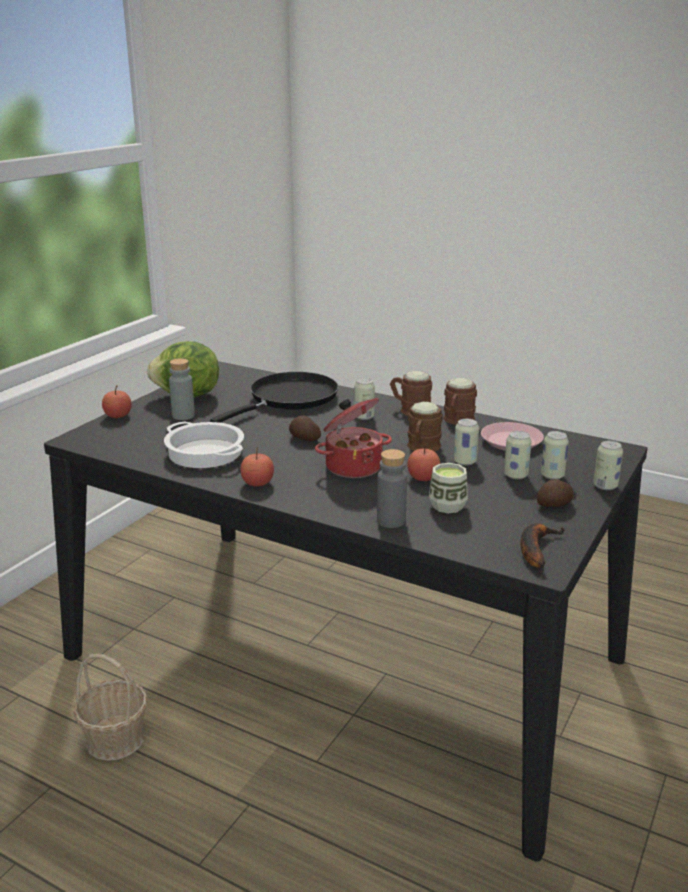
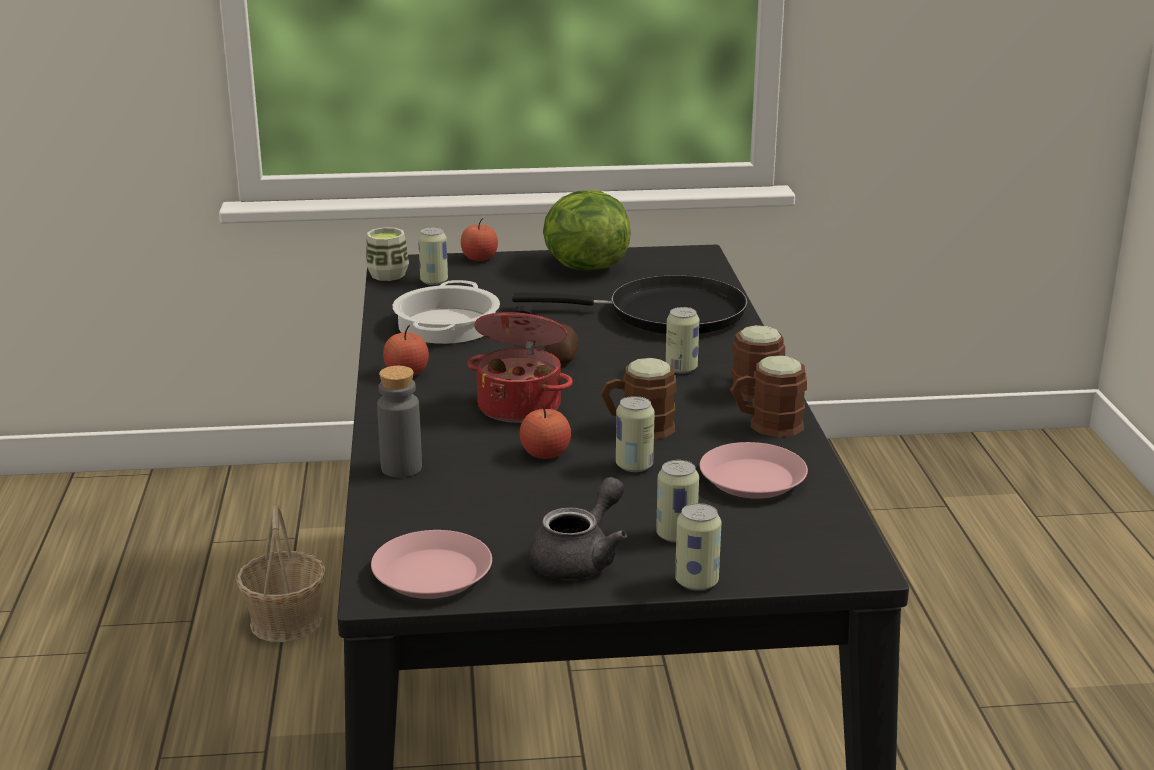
camera: 55 degrees right, 0 degrees up
grey bottle [169,358,195,420] -> none
cup [429,463,468,513] -> cup moved to [366,227,409,281]
can [504,431,532,479] -> can moved to [418,227,448,285]
banana [520,523,564,568] -> pink plate [371,530,492,599]
potato [537,479,574,507] -> grey teapot [529,477,627,580]

